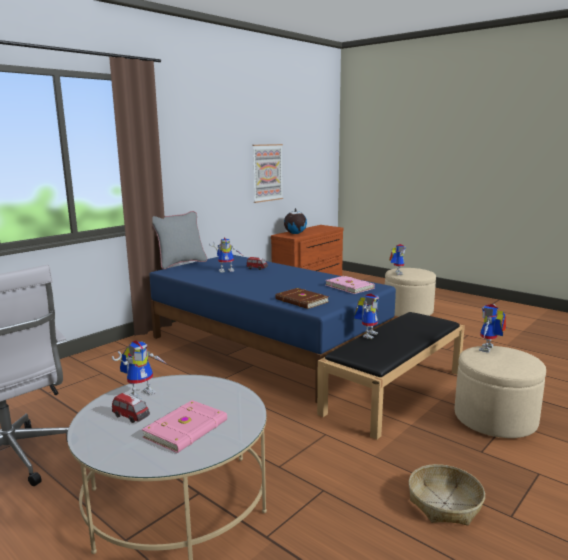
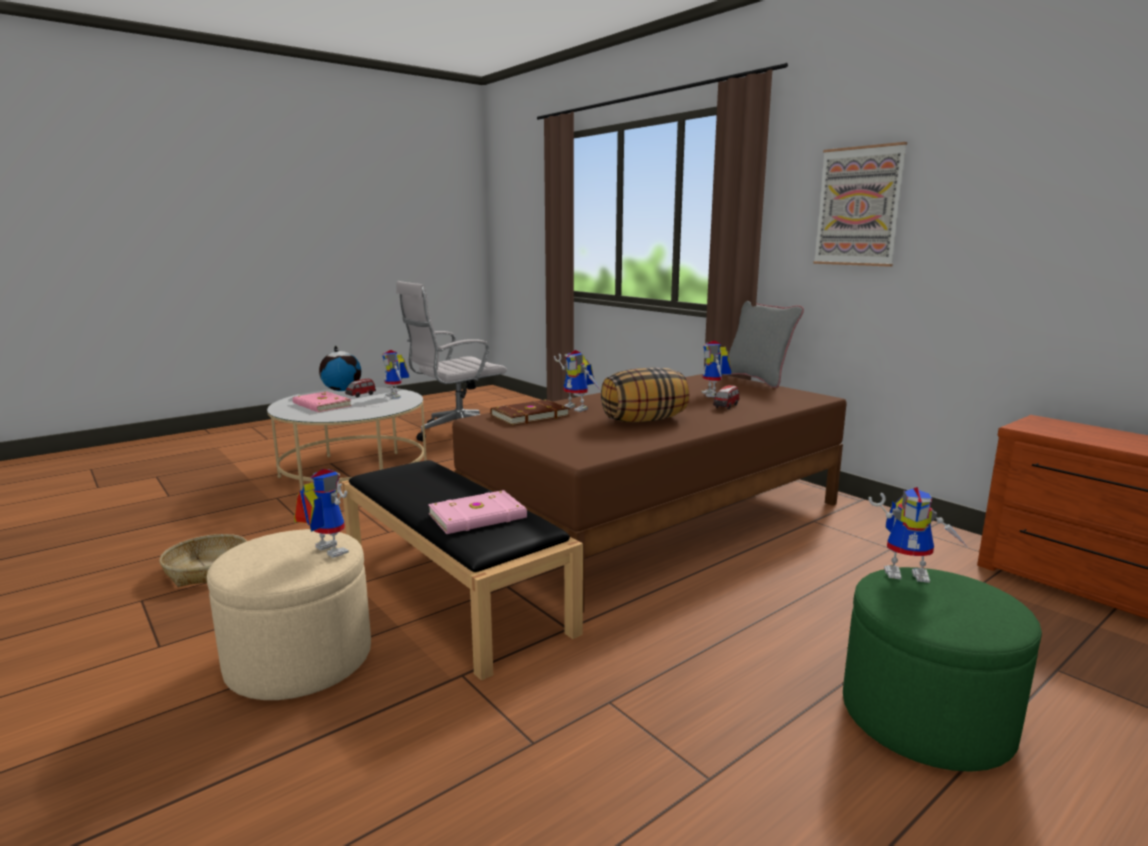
camera: 100 degrees right, 0 degrees up
blue bed [149,255,396,403] -> brown bed [452,374,847,613]
picture [252,144,283,203] -> picture moved to [813,142,907,267]
globe [284,208,307,234] -> globe moved to [319,346,361,391]
pink book [325,276,375,294] -> pink book moved to [428,490,527,534]
toy robot [354,294,379,339] -> toy robot moved to [554,350,600,412]
beige ottoman [385,268,436,317] -> green ottoman [843,567,1042,772]
none -> pillow [601,368,689,422]

